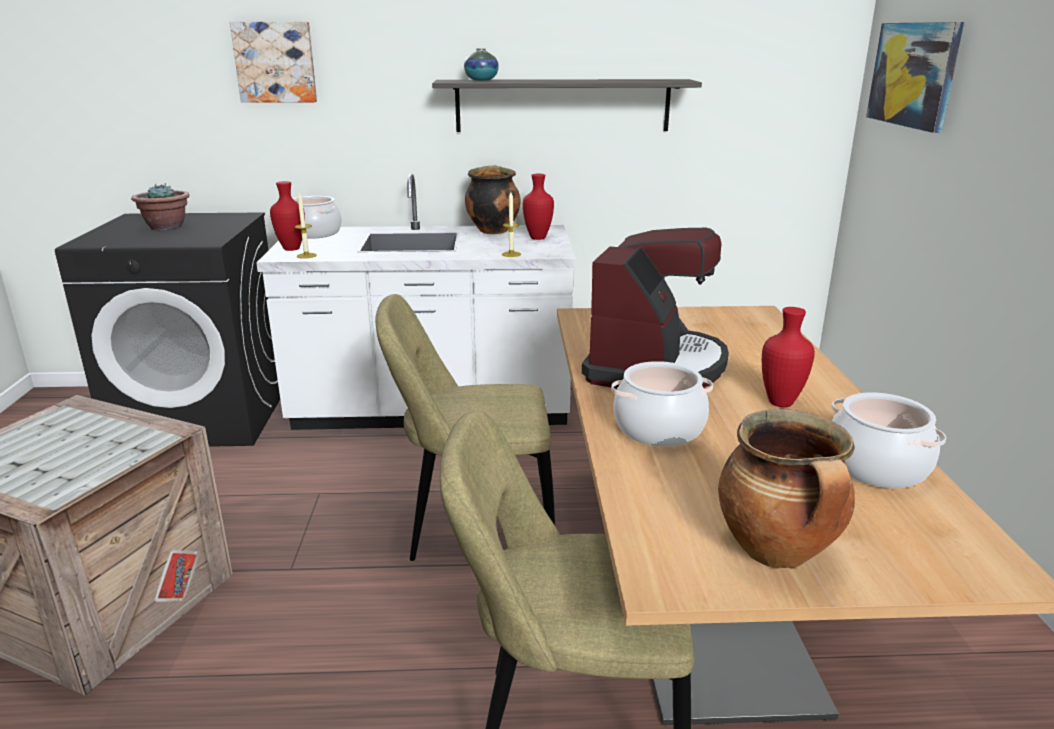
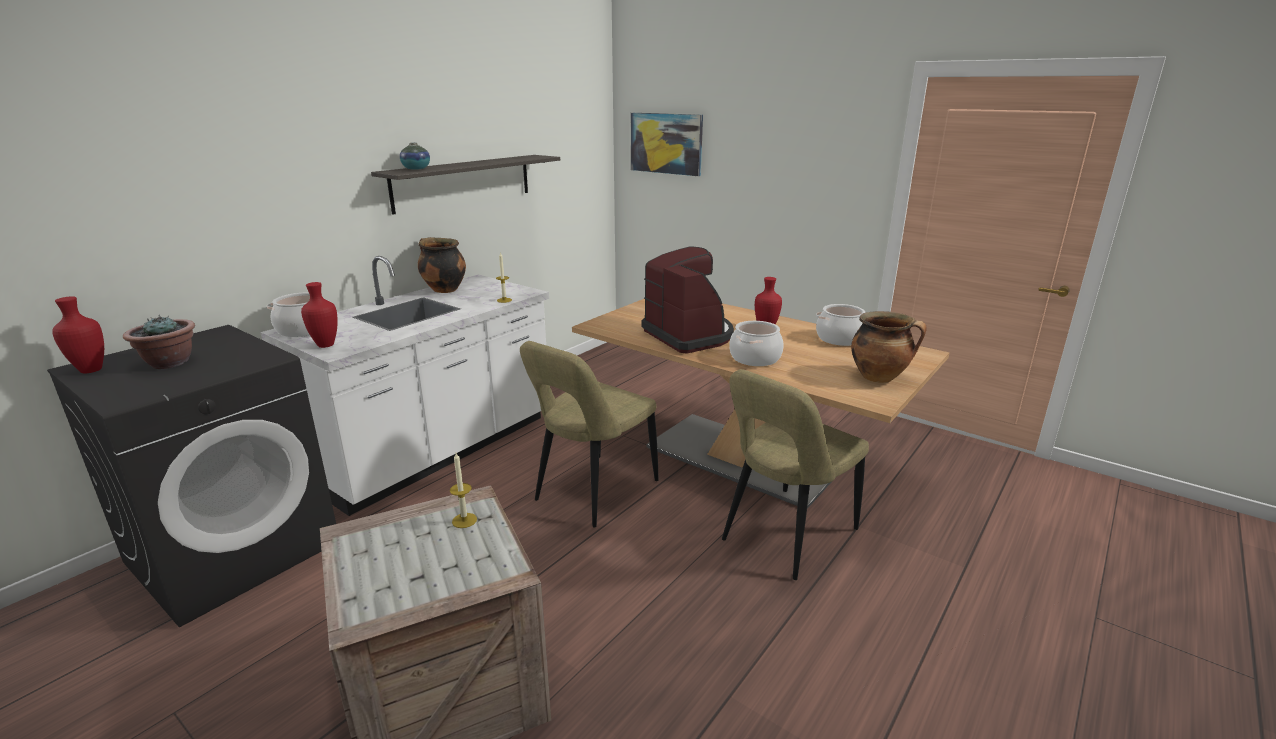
camera: 50 degrees left, 0 degrees up
picture [230,22,317,103] -> none
candle [295,193,317,259] -> candle moved to [450,453,477,528]
red vase [523,174,554,240] -> red vase moved to [52,297,104,373]

